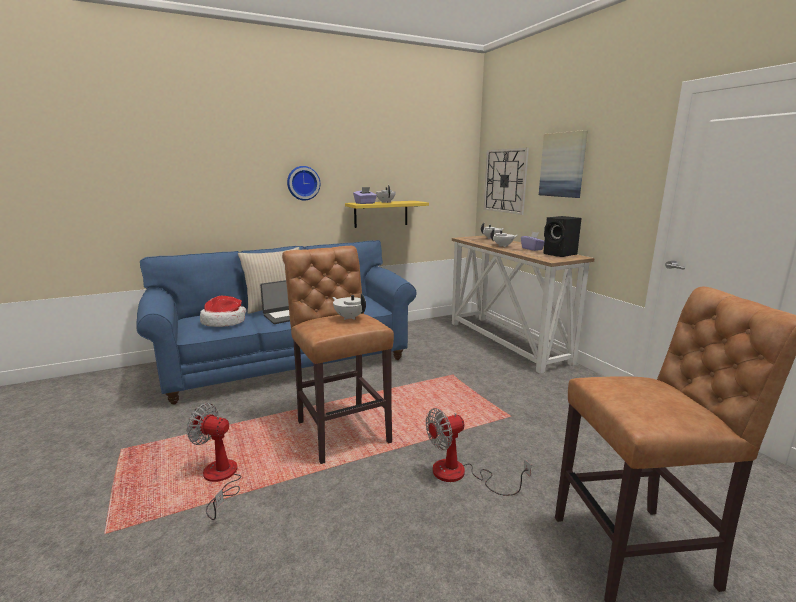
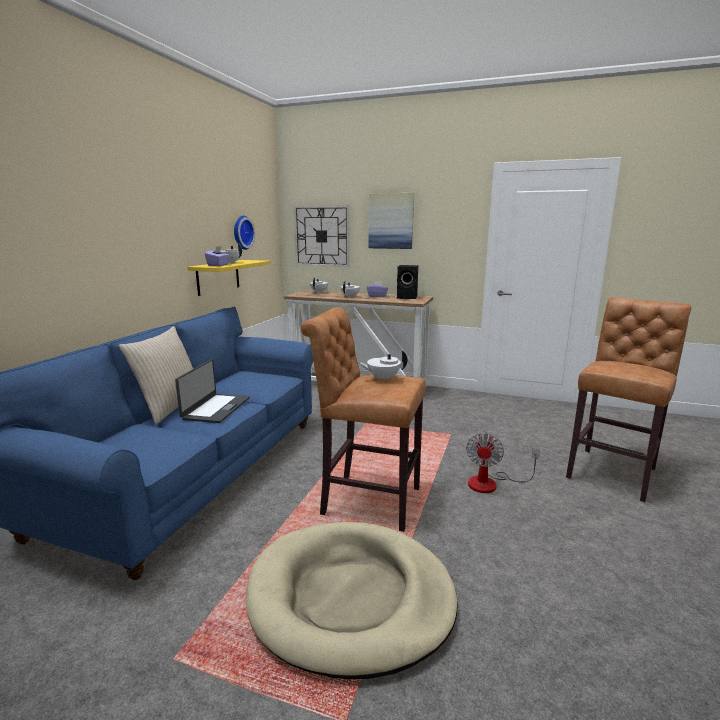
camera: 45 degrees left, 0 degrees up
fan [186,403,241,520] -> beige dog bed [246,522,458,679]
hat [200,296,246,327] -> none
wall clock [287,166,320,200] -> wall clock moved to [234,216,255,250]

